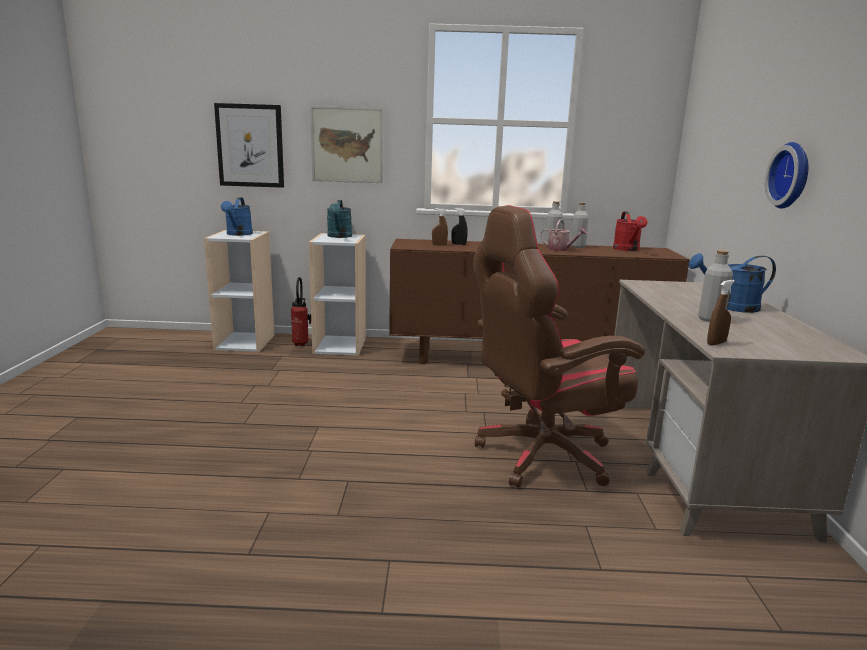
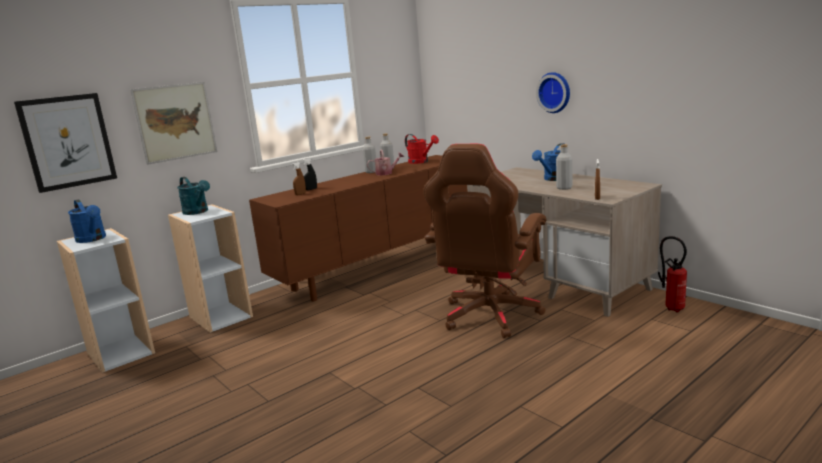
camera: 40 degrees left, 0 degrees up
fire extinguisher [291,277,311,346] -> fire extinguisher moved to [658,236,687,312]

